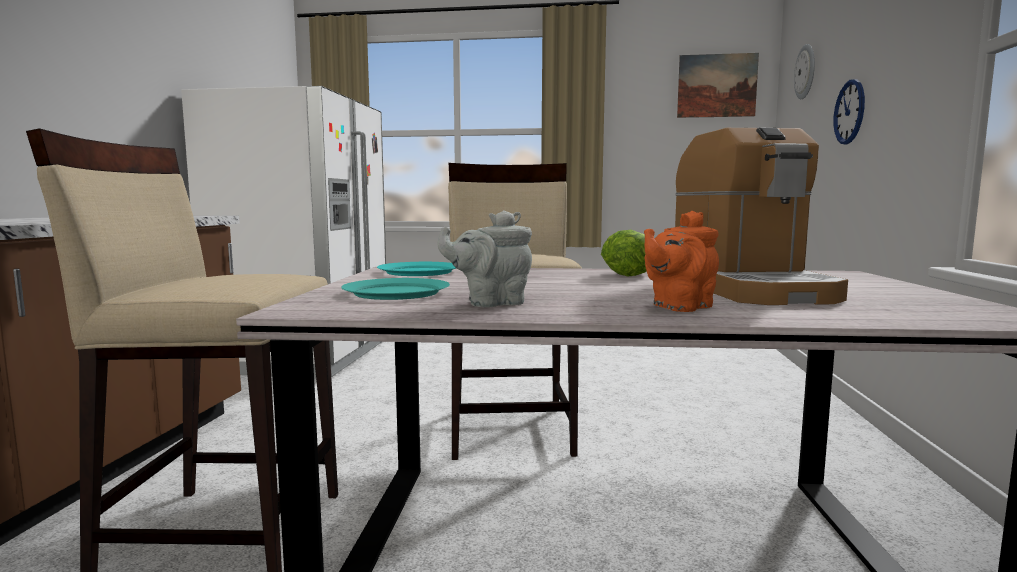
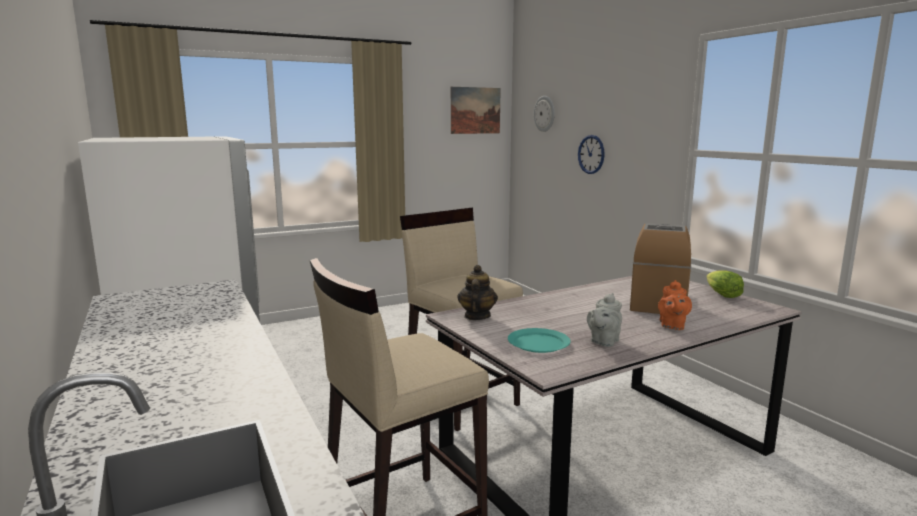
camera: 35 degrees left, 5 degrees up
turquoise plate [377,262,456,276] -> teapot [458,265,498,320]
lettuce [601,229,647,276] -> lettuce moved to [707,270,744,298]
coffee machine [675,128,848,305] -> coffee machine turned 120 degrees counterclockwise [630,223,691,314]

